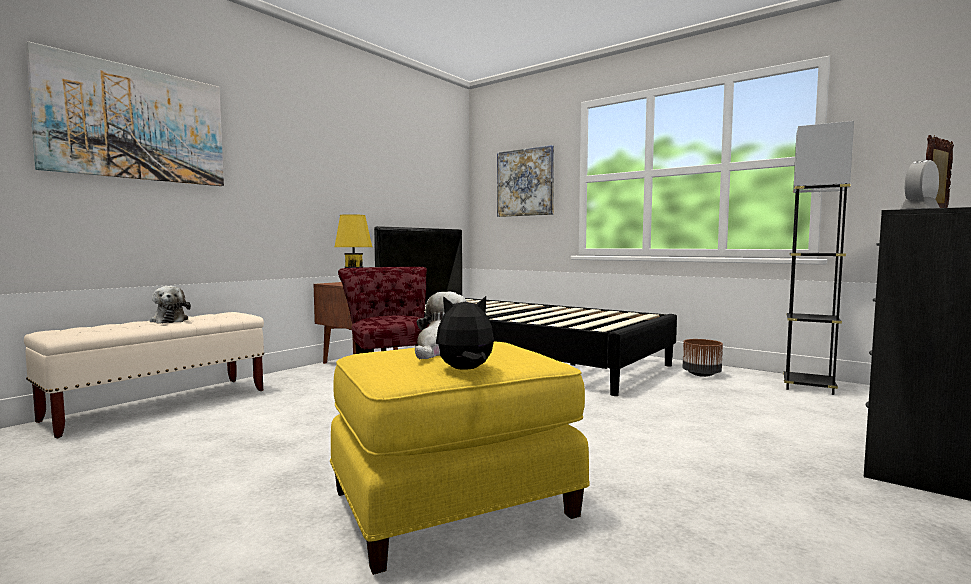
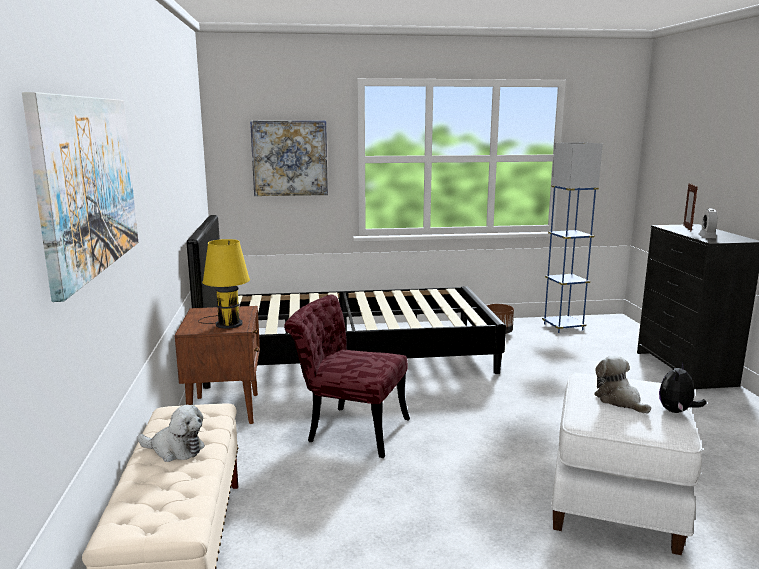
camera: 45 degrees left, 10 degrees up
yellow ottoman [330,342,590,575] -> white ottoman [551,373,702,555]
black floor lamp [783,121,854,395] -> blue floor lamp [542,142,603,333]

